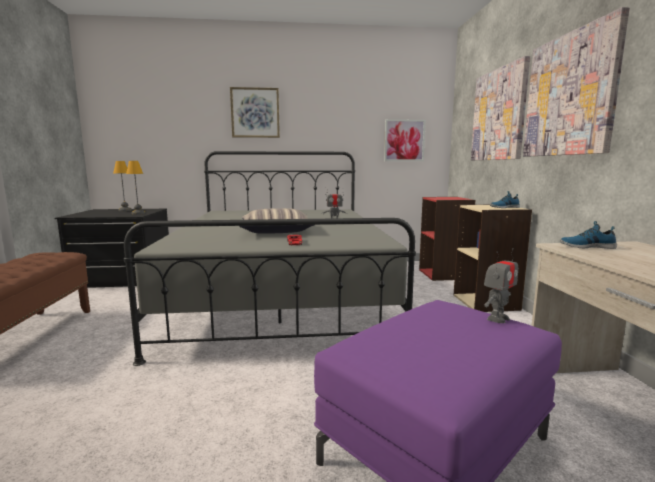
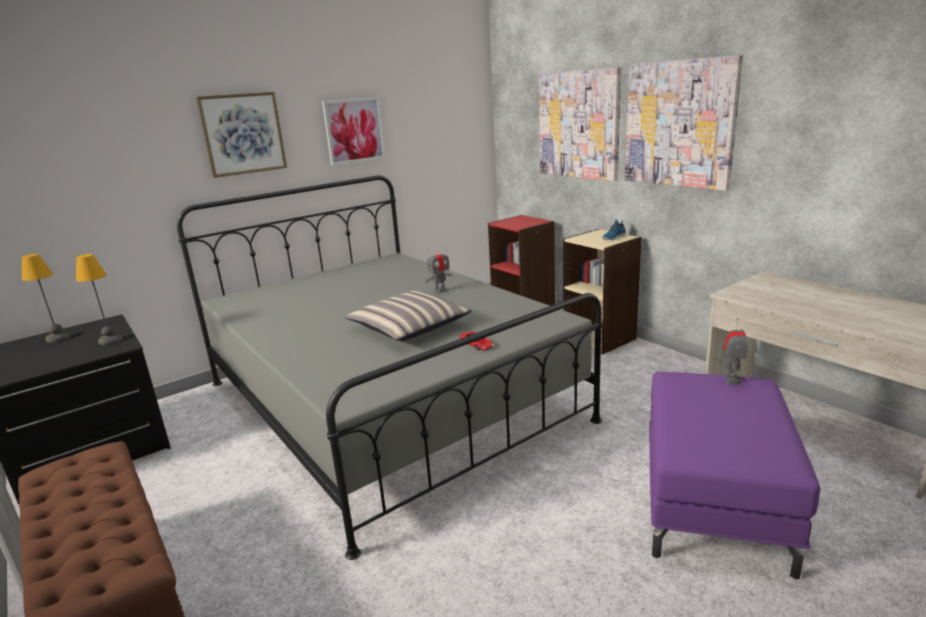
camera: 30 degrees left, 10 degrees up
picture [384,119,426,161] -> picture moved to [322,97,386,166]
shoe [560,221,617,249] -> none

